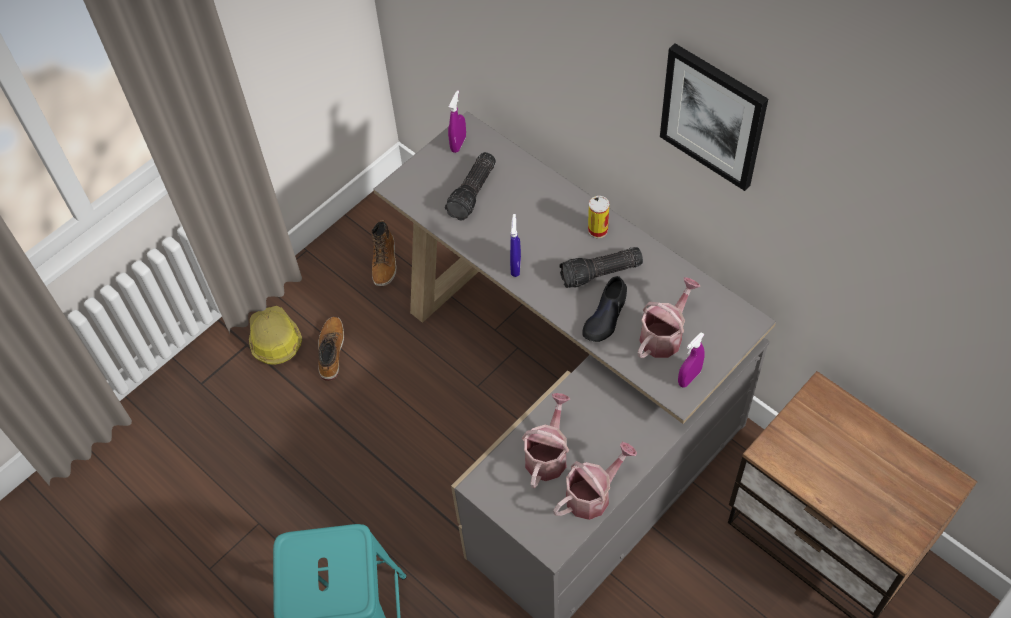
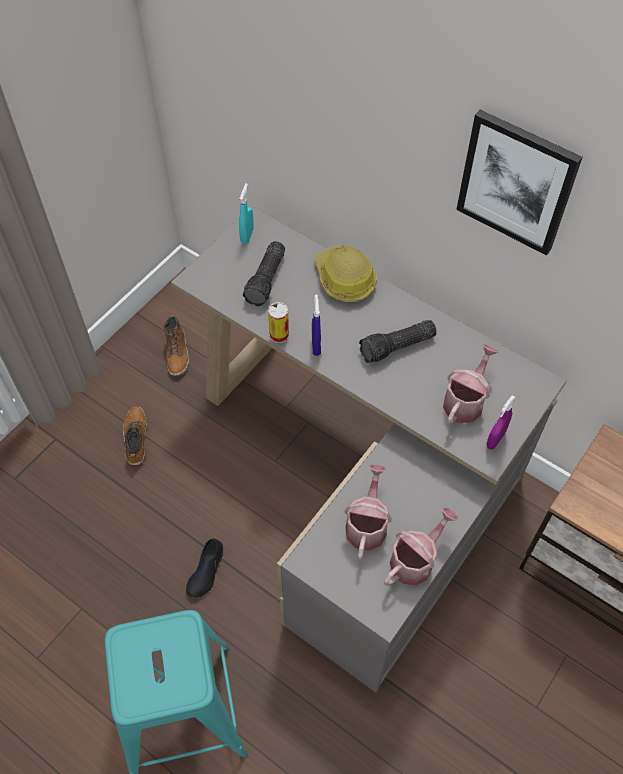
camera: 10 degrees left, 0 degrees up
hard hat [249,306,302,365] -> hard hat moved to [314,245,377,302]
purple spray bottle [448,90,466,153] -> turquoise spray bottle [239,183,254,244]
black shoe [582,276,627,342] -> black shoe moved to [186,539,223,598]
can [588,196,609,238] -> can moved to [268,302,289,343]

